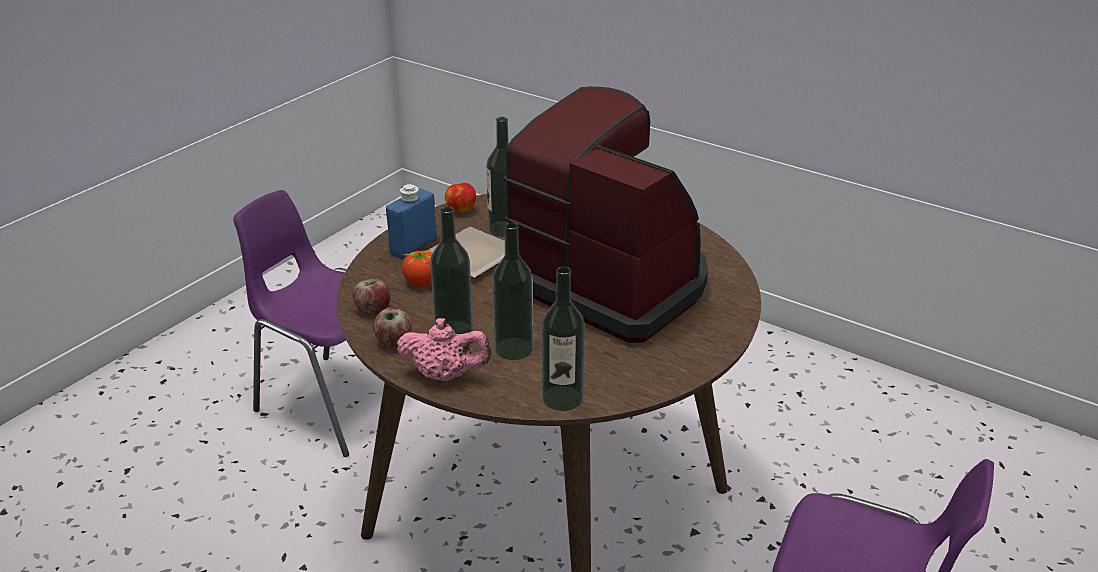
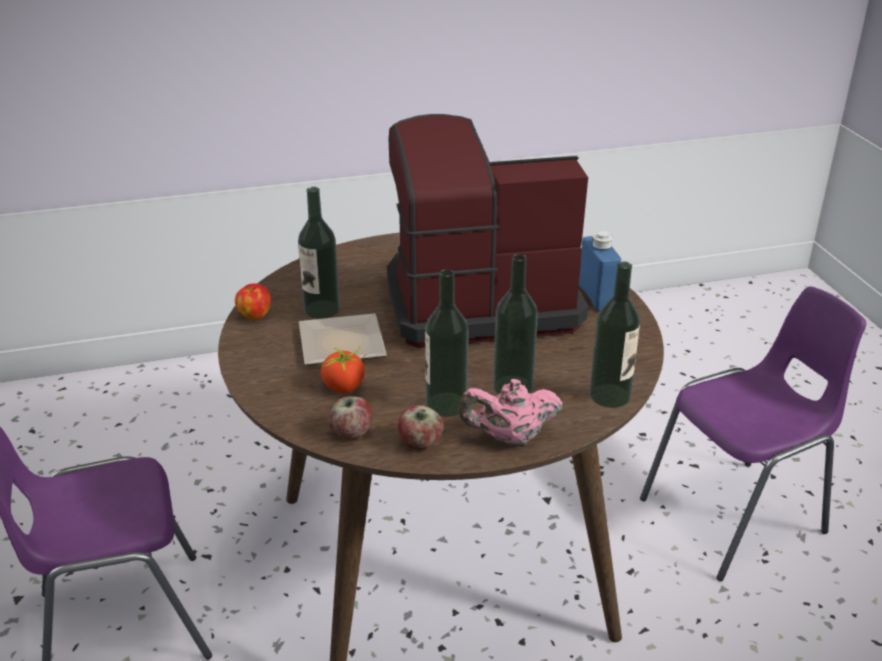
camera: 50 degrees left, 0 degrees up
blue bottle [386,184,437,259] -> blue bottle moved to [579,231,621,311]
pink teapot [397,318,492,381] -> pink teapot turned 150 degrees counterclockwise [459,379,563,446]

